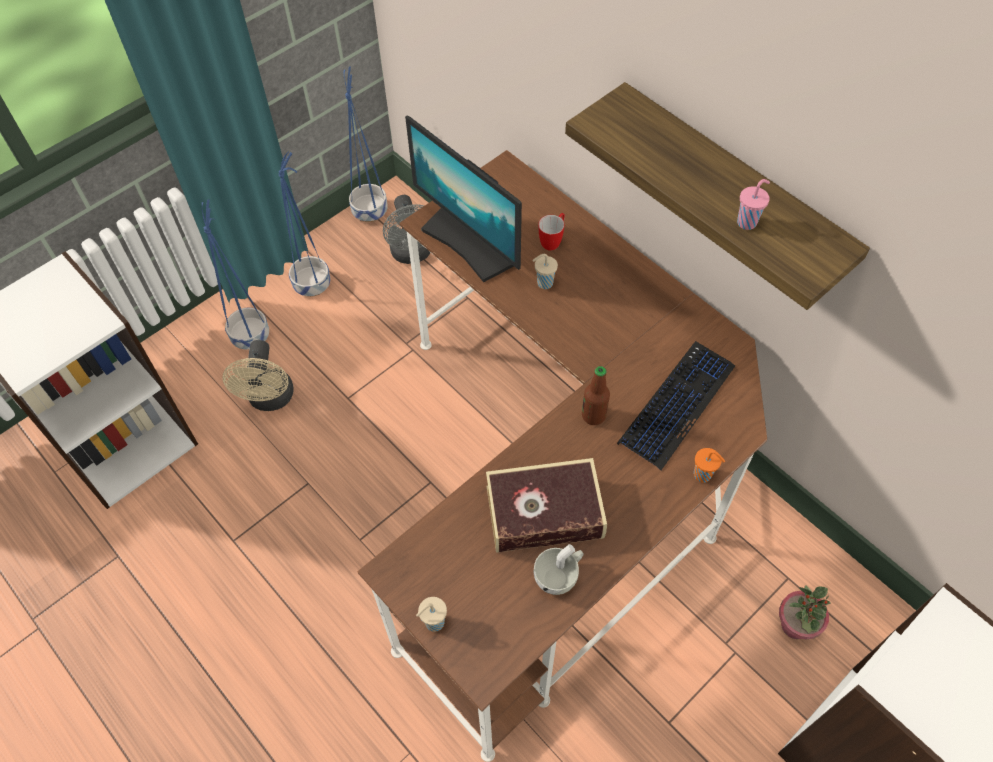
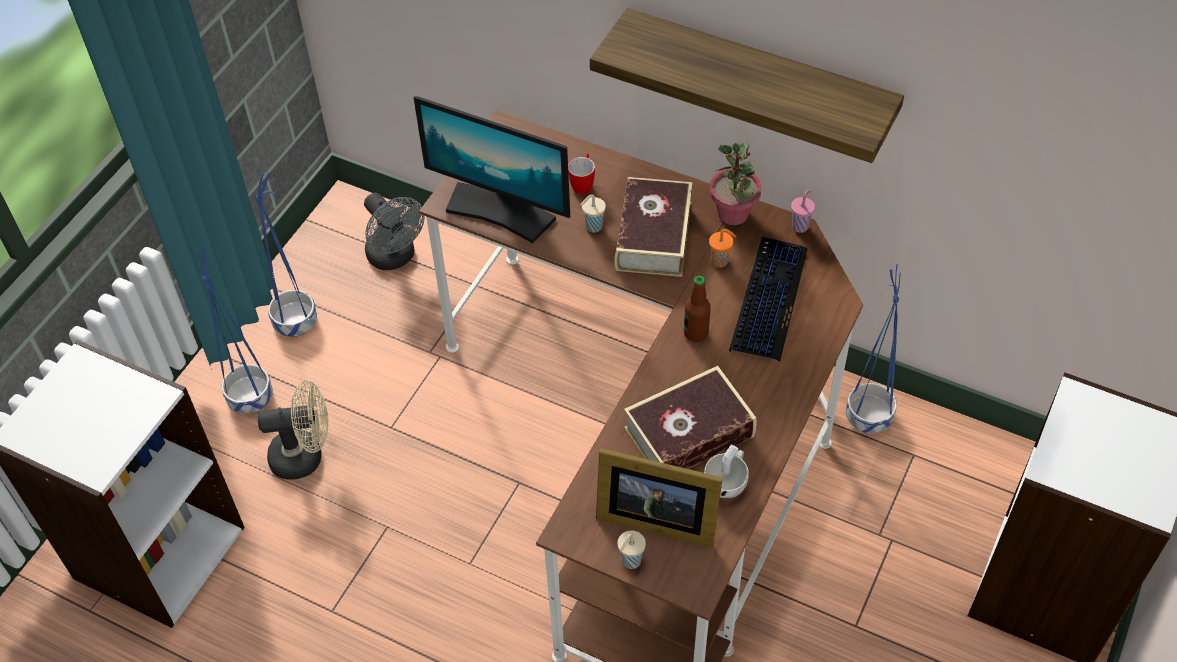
camera: 20 degrees left, 5 degrees down
beige fan [223,340,293,411] -> beige fan turned 75 degrees counterclockwise [258,380,328,480]
blue planter [344,67,388,222] -> blue planter moved to [846,264,901,433]
orange cup [694,448,725,483] -> orange cup moved to [709,229,737,268]
pink cup [737,179,770,230] -> pink cup moved to [791,190,815,233]
potted plant [779,585,831,639] -> potted plant moved to [710,143,762,225]
none -> picture frame [596,448,723,548]
none -> book [615,177,692,277]

